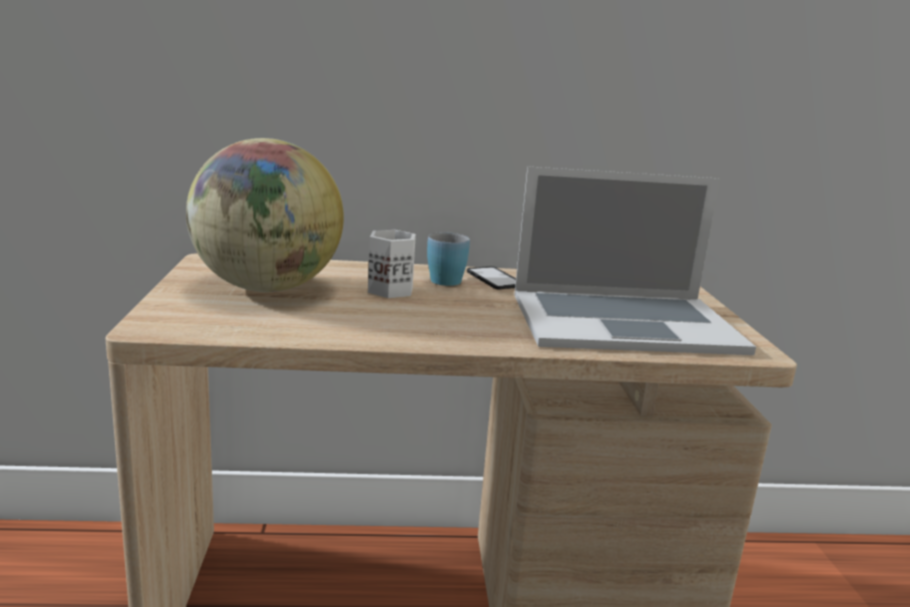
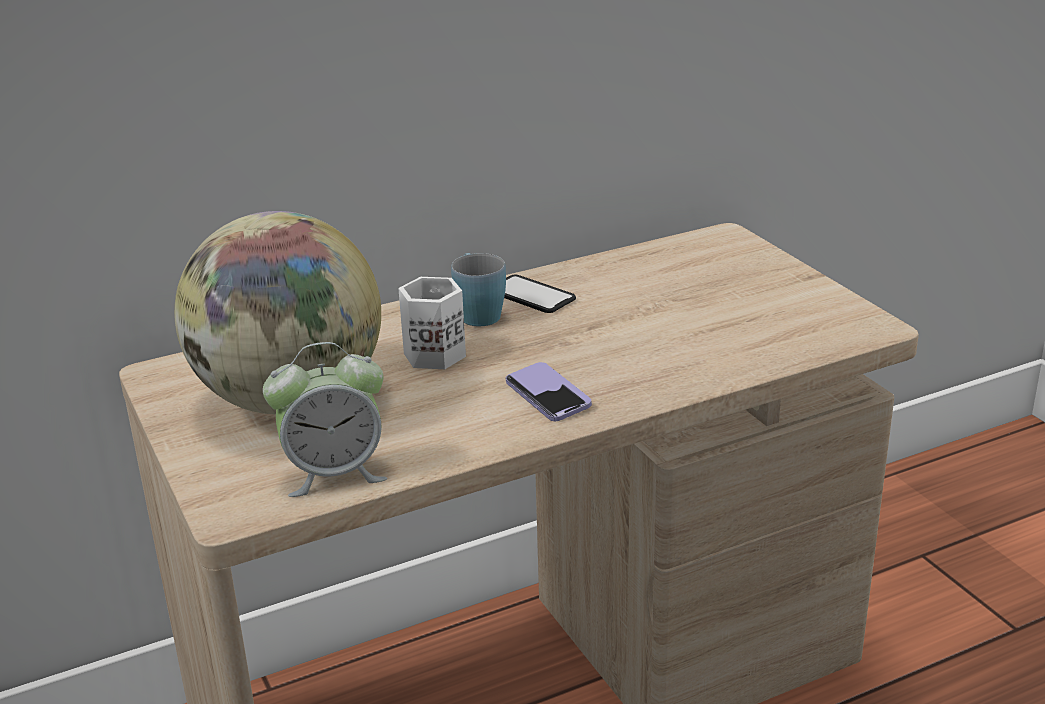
camera: 20 degrees left, 10 degrees up
laptop [514,167,756,355] -> none
none -> alarm clock [263,342,387,497]
none -> phone [506,362,592,421]

